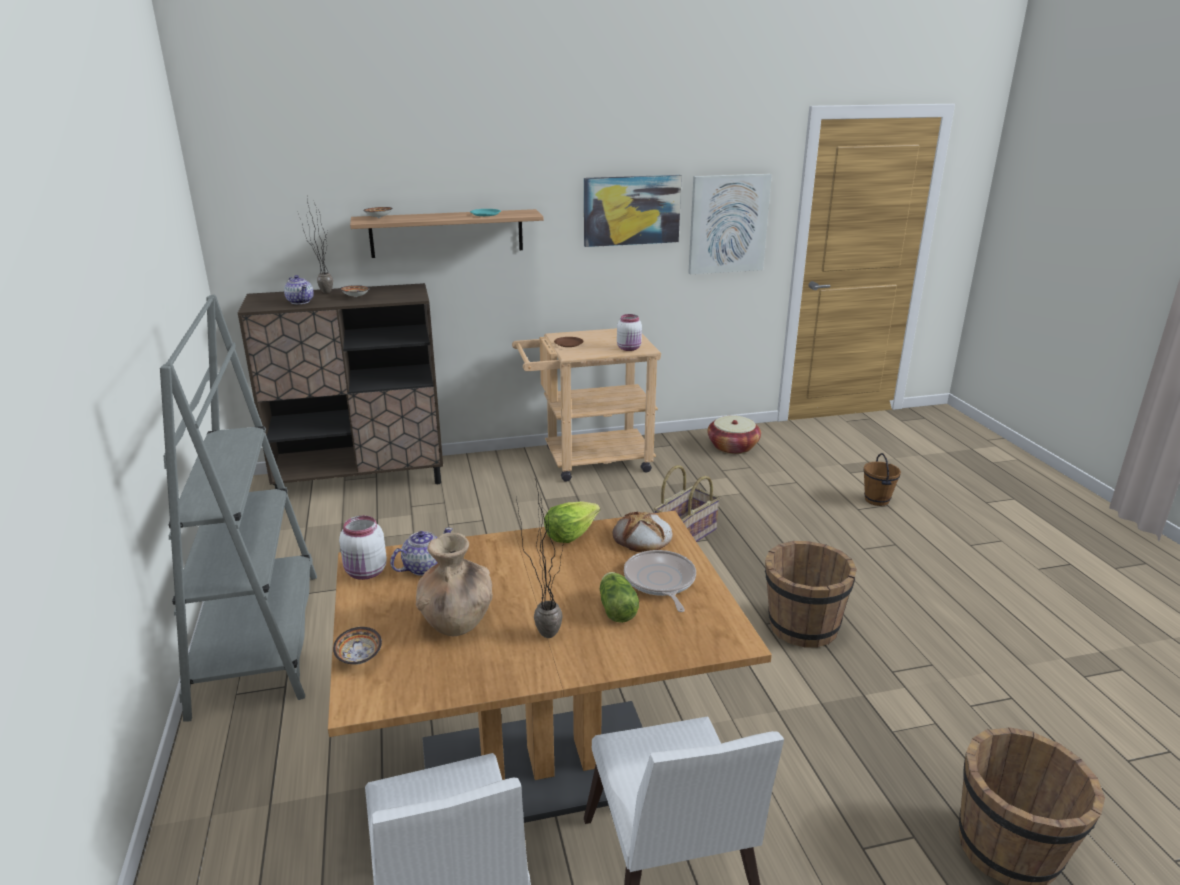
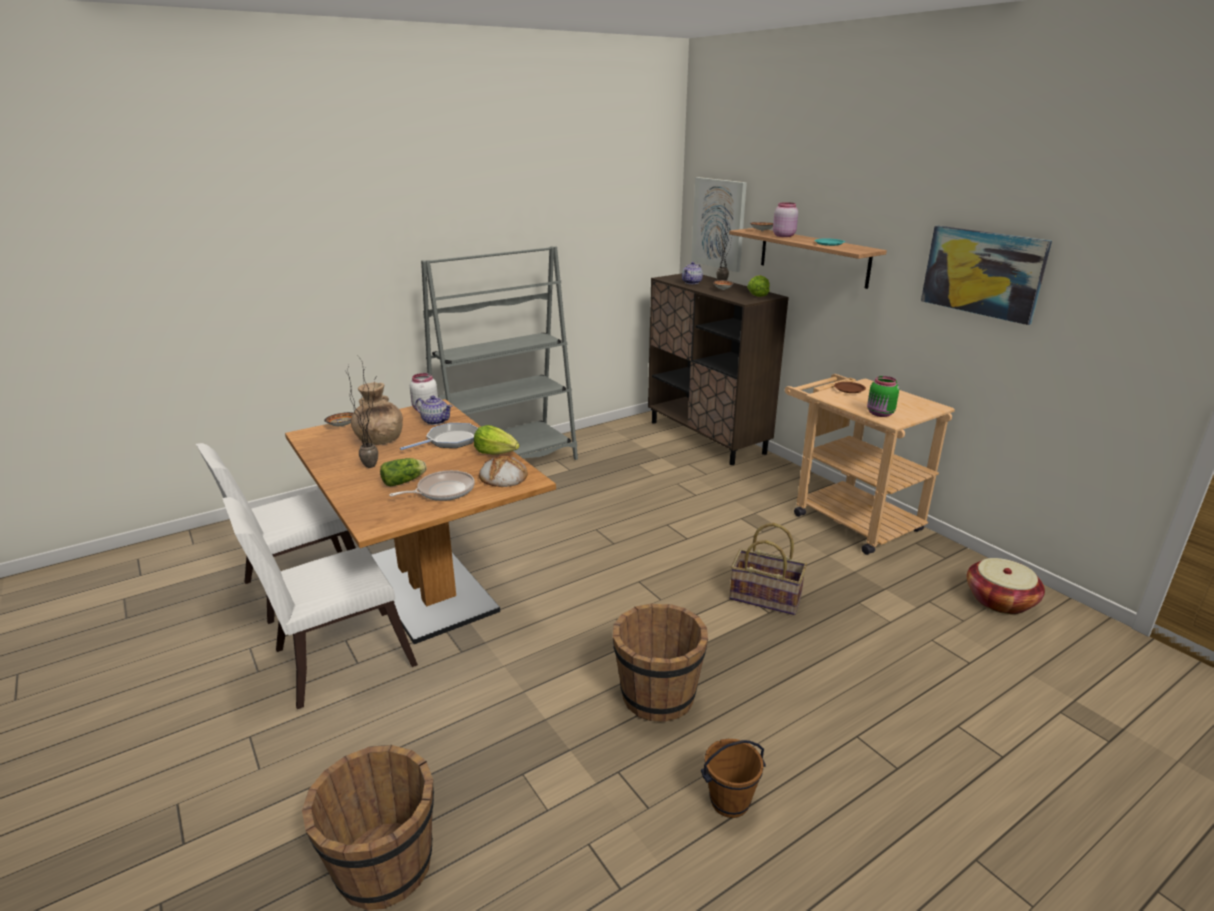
camera: 70 degrees right, 0 degrees up
white jar [617,314,642,351] -> green jar [867,376,899,417]
picture [688,174,772,274] -> picture moved to [691,177,747,272]
brown bucket [863,453,901,506] -> brown bucket moved to [701,739,766,818]
none -> frying pan [400,423,478,450]
none -> lettuce [747,275,770,297]
none -> pink jar [773,202,798,237]

